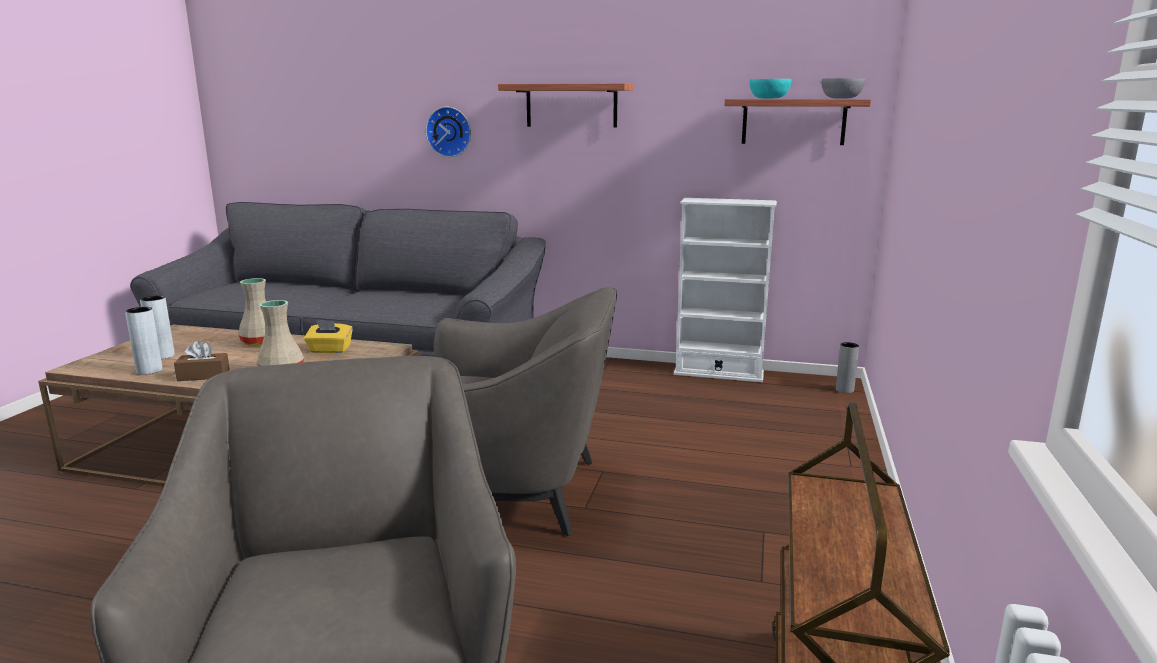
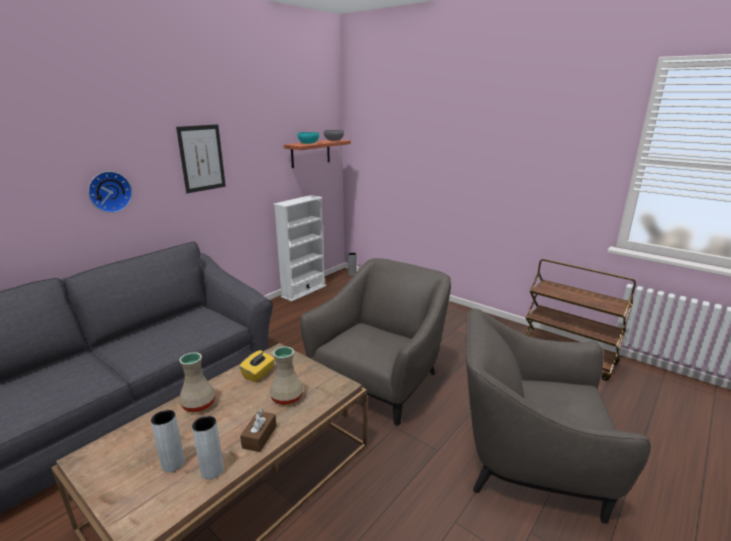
camera: 65 degrees left, 5 degrees up
shelf [498,83,633,128] -> picture [176,124,226,193]

